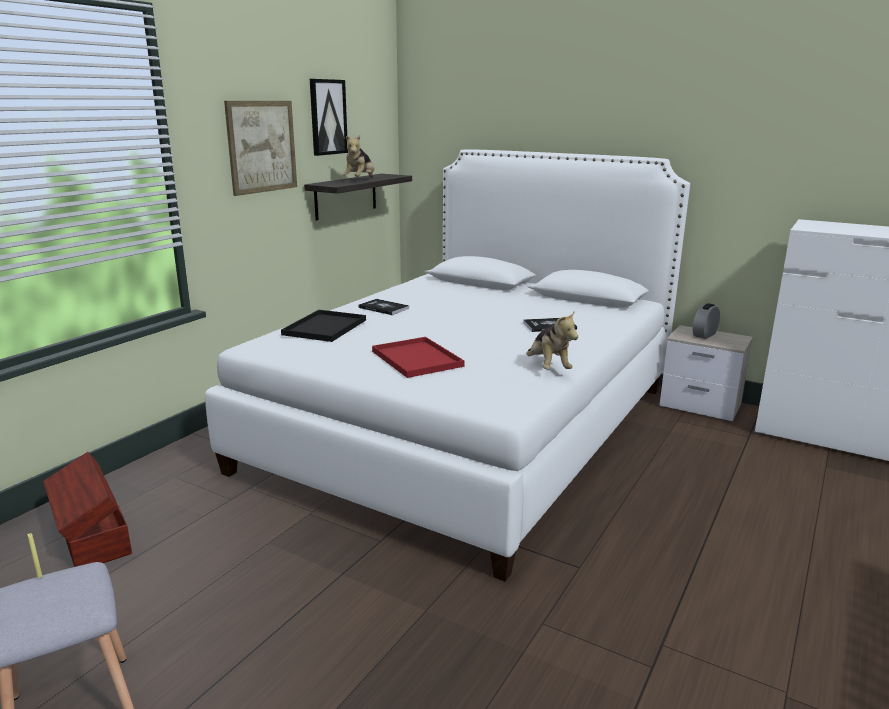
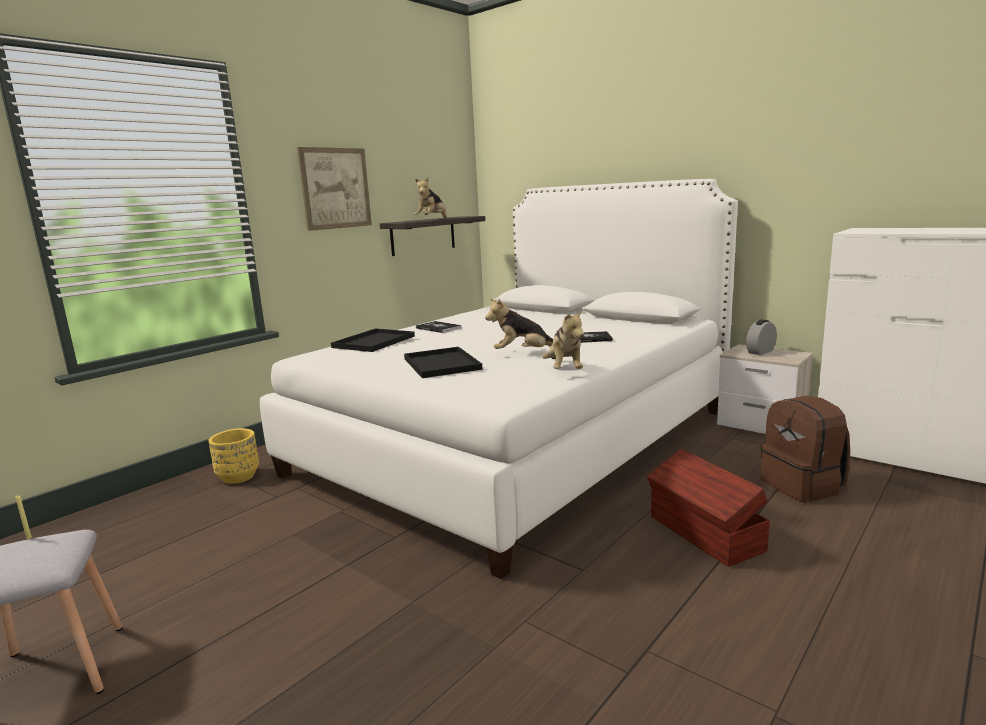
camera: 10 degrees right, 5 degrees down
brown storage box [43,452,132,567] -> brown storage box moved to [647,449,770,567]
picture [310,79,348,156] -> none
red tray [372,337,464,378] -> black tray [404,347,482,378]
none -> yellow planter [209,428,259,484]
none -> plush toy [485,298,553,349]
none -> brown backpack [761,396,850,503]

